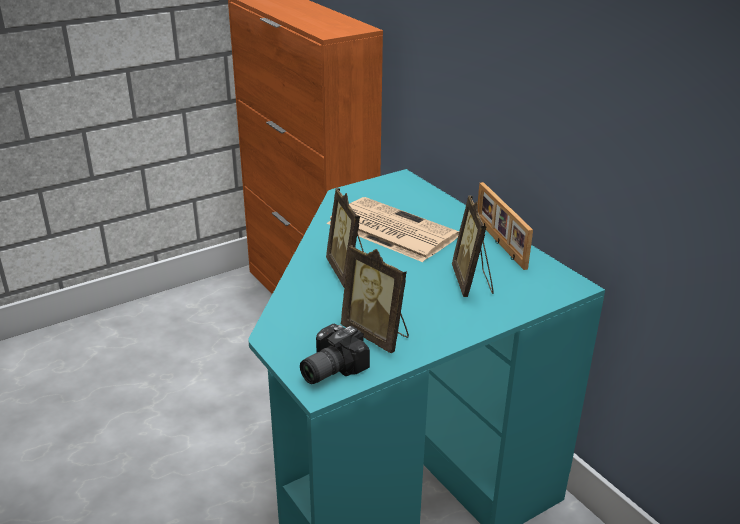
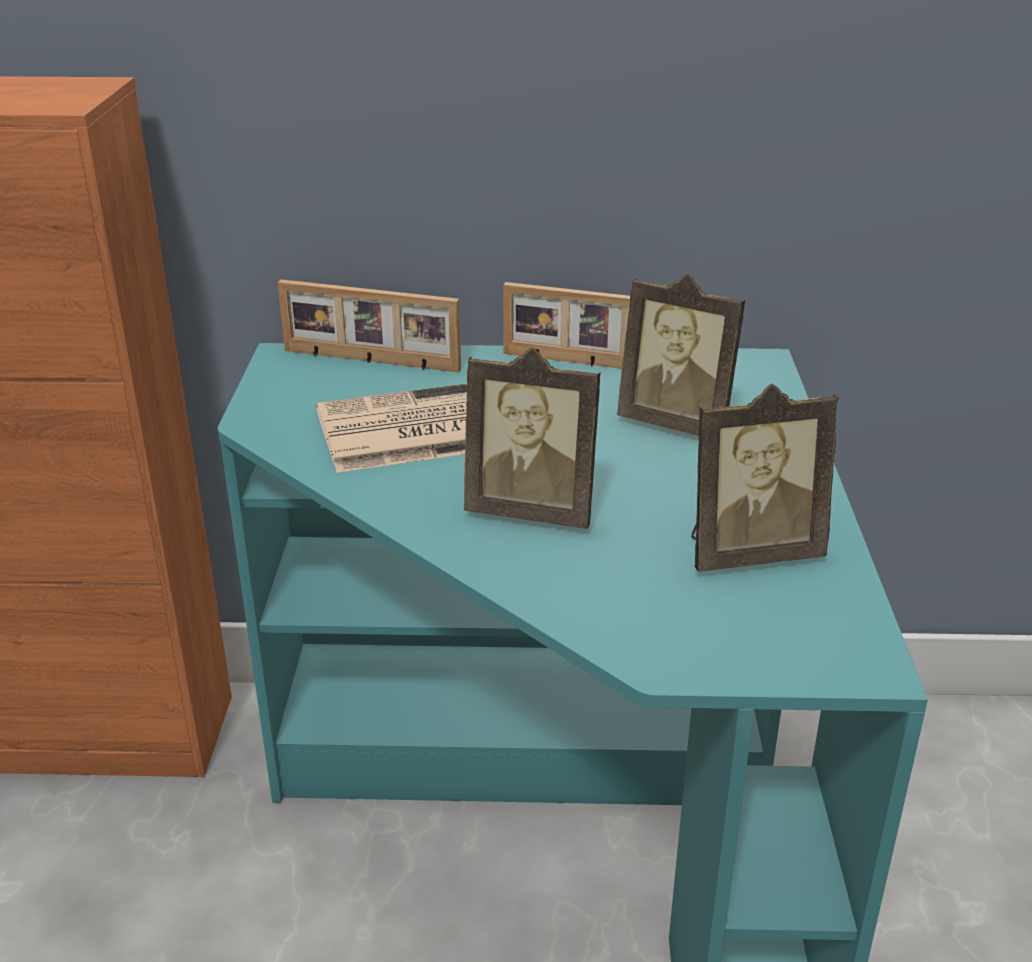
camera: 55 degrees left, 0 degrees up
camera [300,324,370,384] -> none
none -> picture frame [278,279,461,372]

